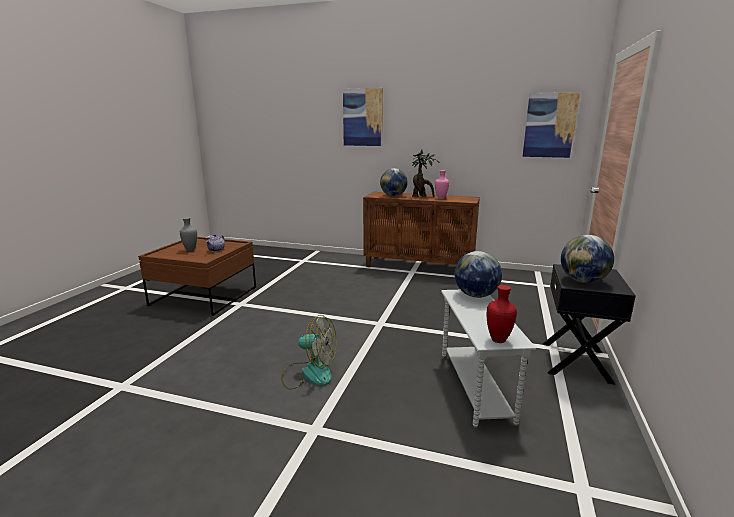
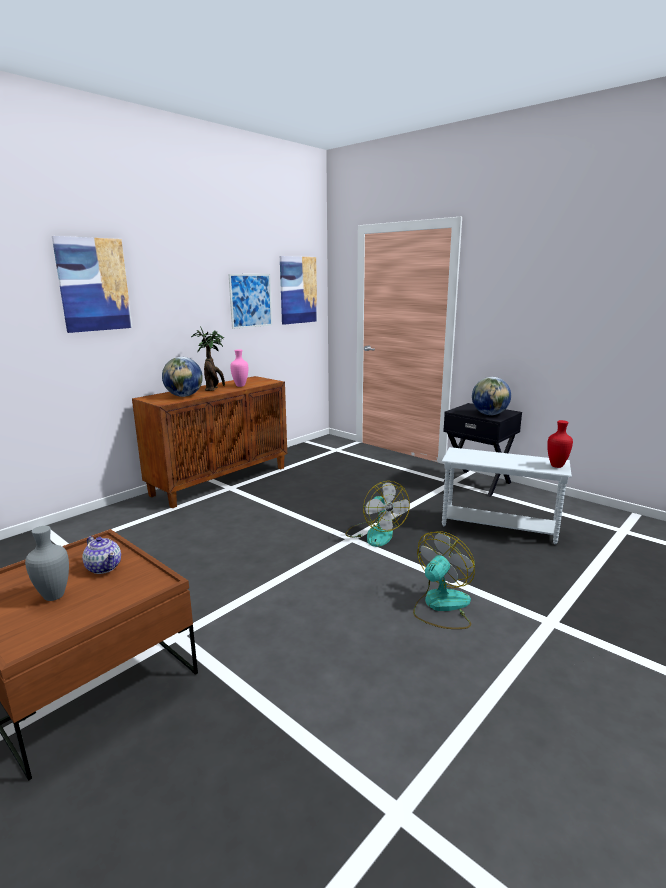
camera: 65 degrees left, 0 degrees up
globe [455,251,502,298] -> none
none -> picture [228,274,272,329]
none -> fan [345,481,410,547]

